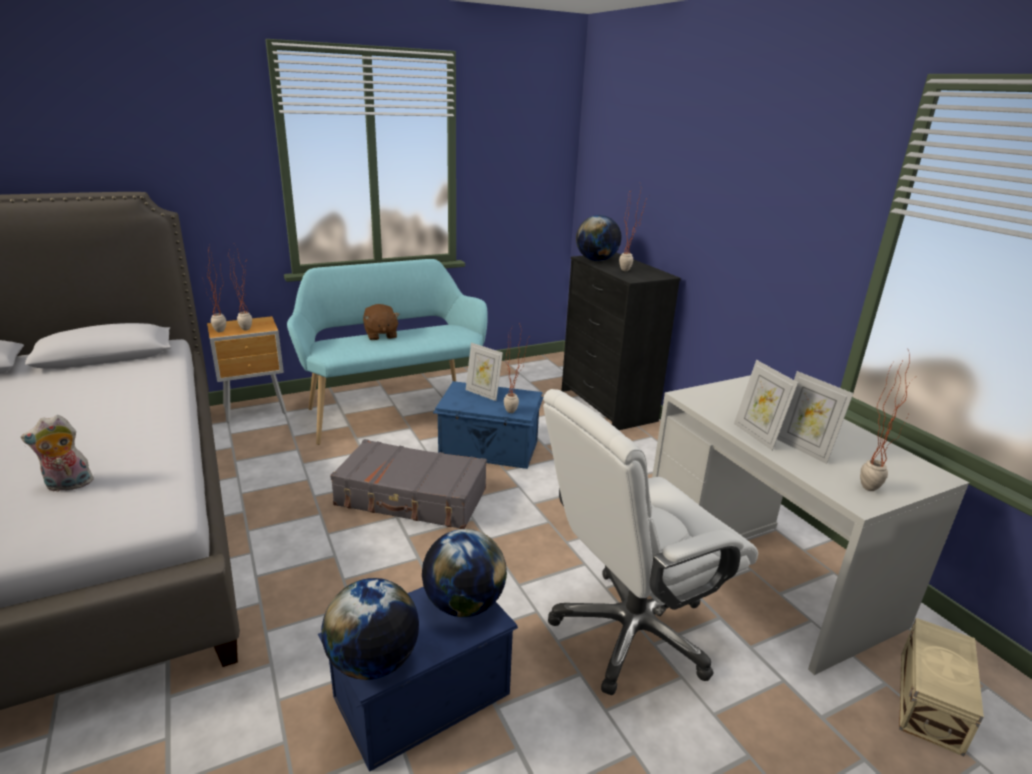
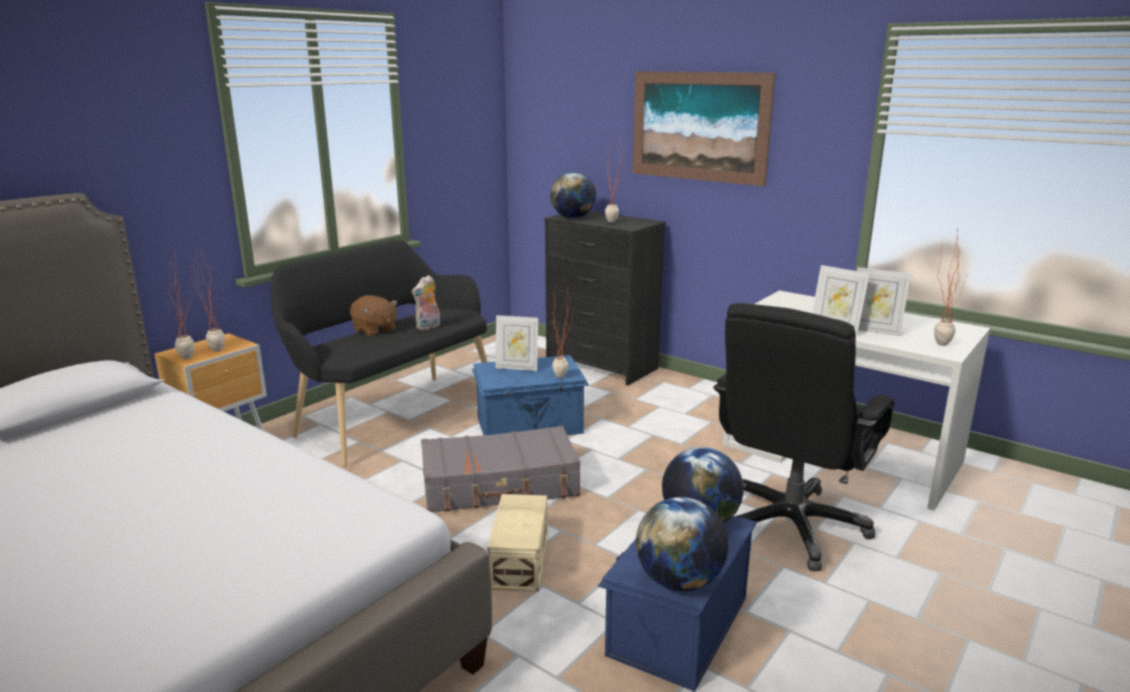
camera: 25 degrees left, 5 degrees down
plush toy [21,415,94,492] -> plush toy moved to [412,275,440,330]
turquoise bench [287,259,488,445] -> black bench [271,240,488,467]
white office chair [543,389,758,696] -> black office chair [713,303,895,571]
beige storage box [899,618,984,756] -> beige storage box moved to [487,494,548,592]
none -> picture [632,71,775,186]

